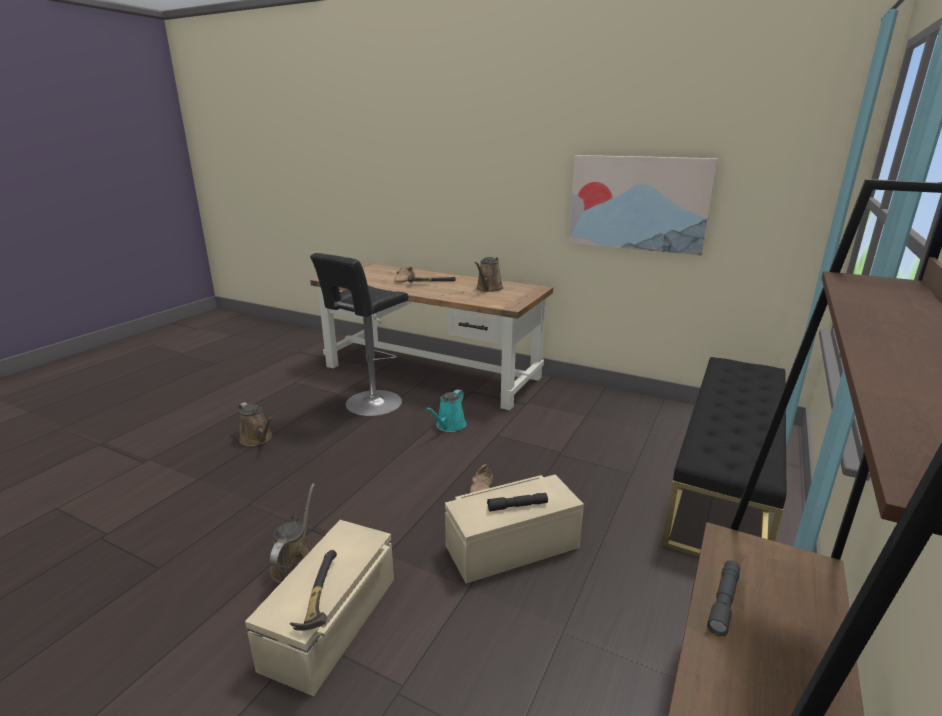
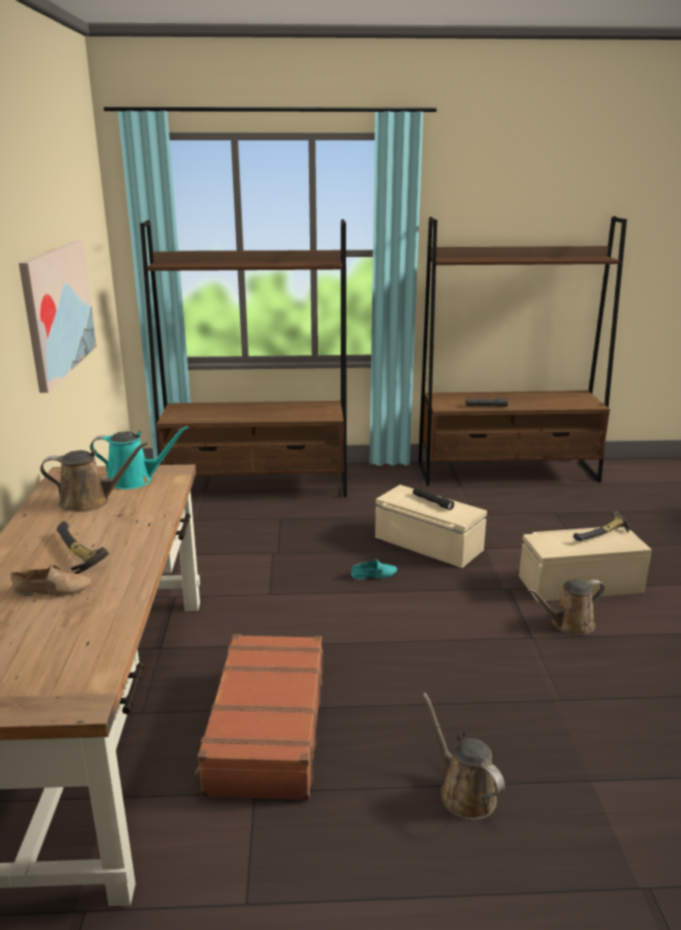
camera: 120 degrees left, 0 degrees up
brown watering can [238,402,273,446] -> brown watering can turned 45 degrees counterclockwise [423,693,505,820]
black stool [310,253,409,416] -> brown suitcase [195,634,323,800]
turquoise watering can [426,389,466,432] -> turquoise watering can moved to [90,426,189,489]
beige shoe [470,464,493,493] -> turquoise shoe [351,559,397,580]
black bench [662,357,786,557] -> brown bookcase [140,219,347,497]

